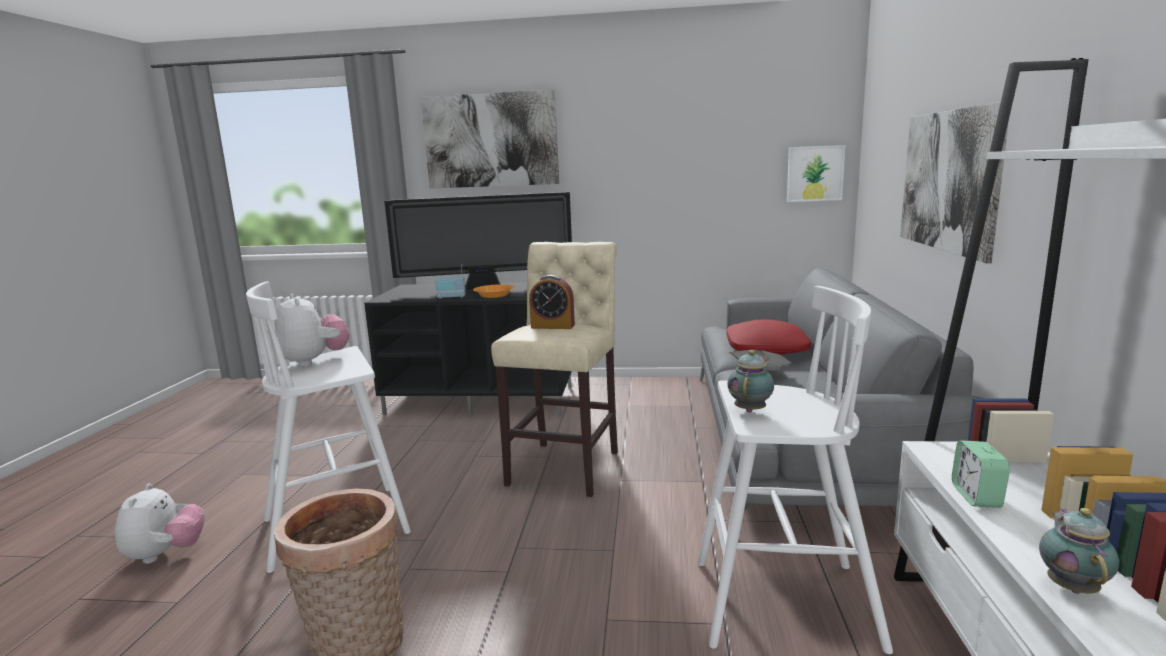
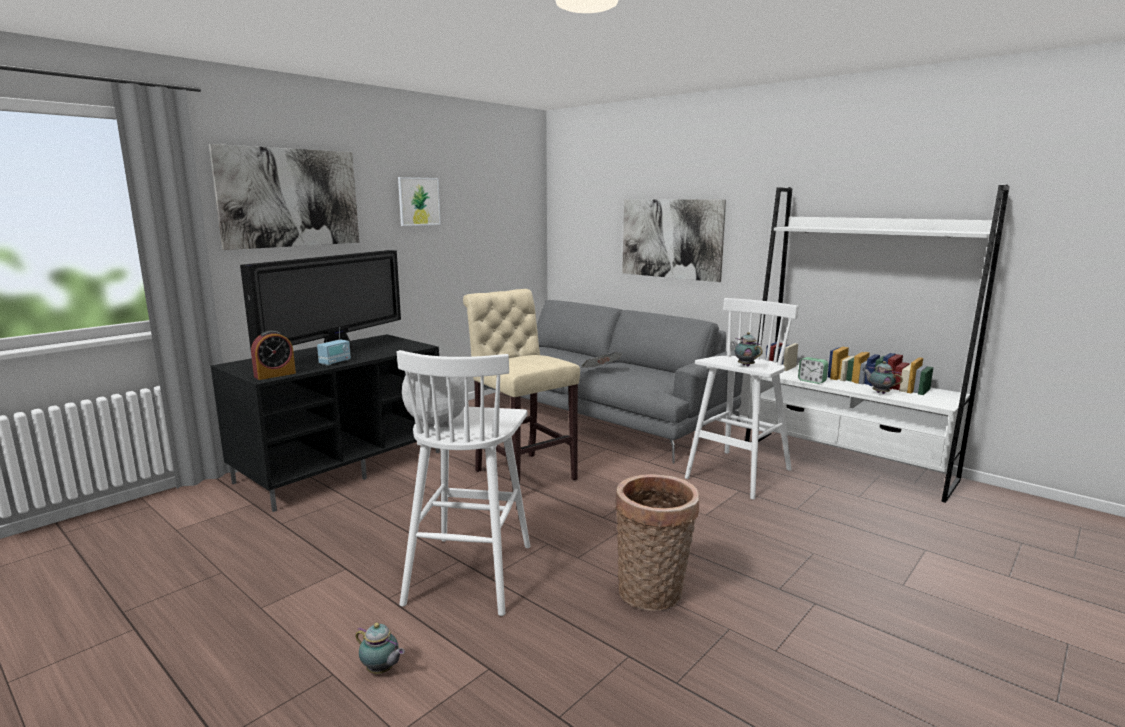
camera: 55 degrees left, 0 degrees up
plush toy [115,484,205,564] -> teapot [356,623,405,674]
orange bowl [473,284,515,298] -> none
alarm clock [529,275,575,329] -> alarm clock moved to [251,330,296,380]
red pillow [726,320,811,355] -> none
picture [787,145,845,202] -> picture moved to [398,177,441,226]

